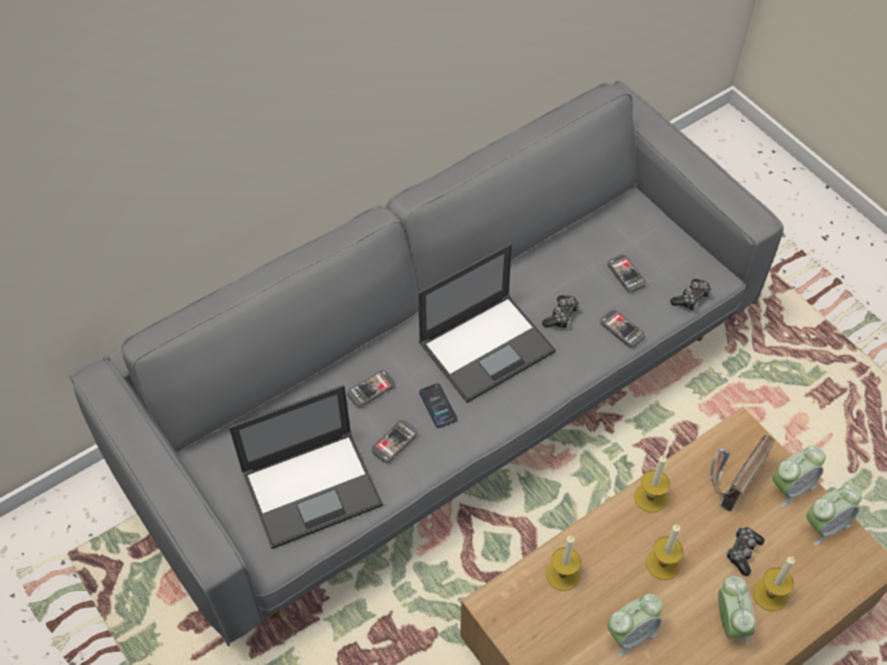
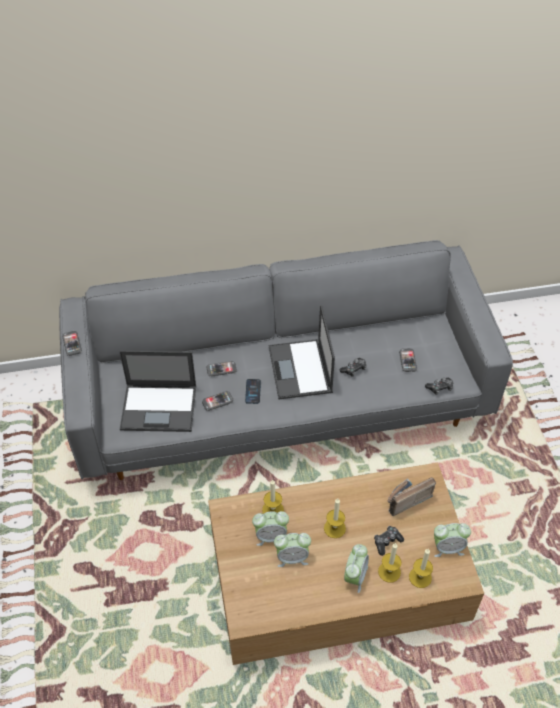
camera: 25 degrees right, 5 degrees down
laptop [418,243,556,403] -> laptop turned 90 degrees clockwise [269,305,335,399]
phone [600,310,645,348] -> phone moved to [62,331,82,356]
candle [634,455,670,512] -> candle moved to [409,549,433,588]
alarm clock [772,445,826,507] -> alarm clock moved to [252,511,289,546]

